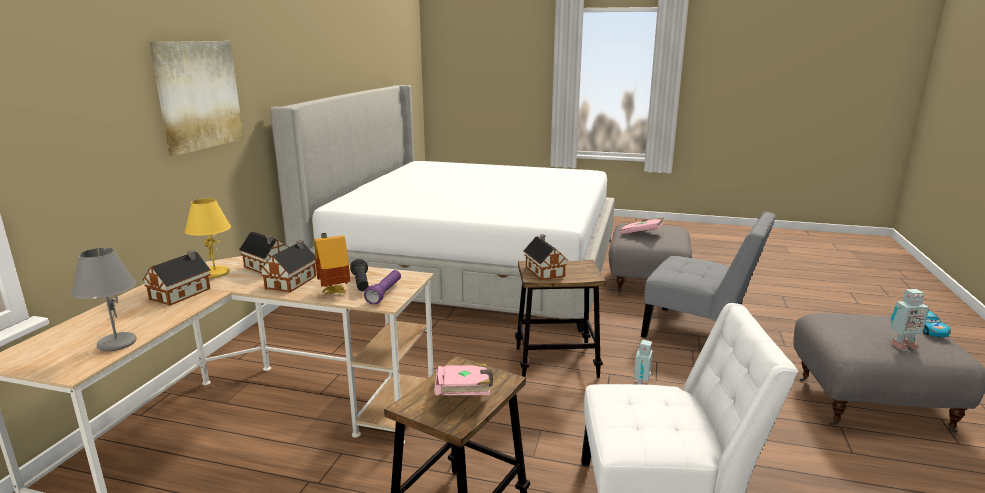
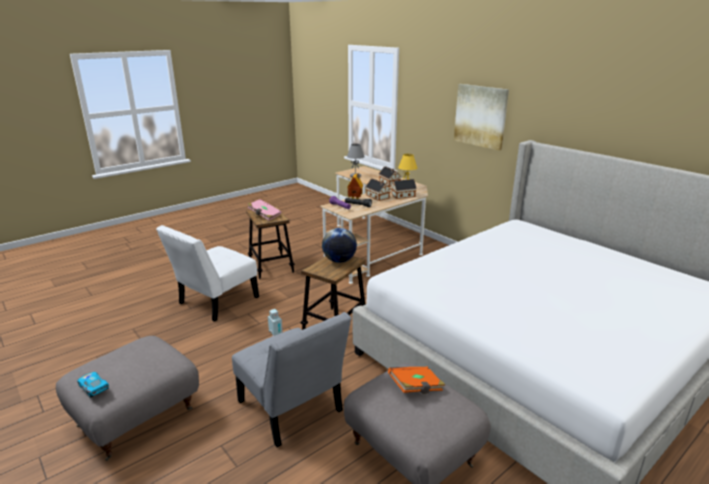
camera: 125 degrees right, 5 degrees up
toy house [524,234,567,280] -> globe [322,228,357,263]
pink book [620,217,664,234] -> orange book [388,367,445,394]
grey chair [641,212,776,338] -> grey chair turned 105 degrees counterclockwise [232,312,351,448]
toy robot [890,289,929,349] -> none

